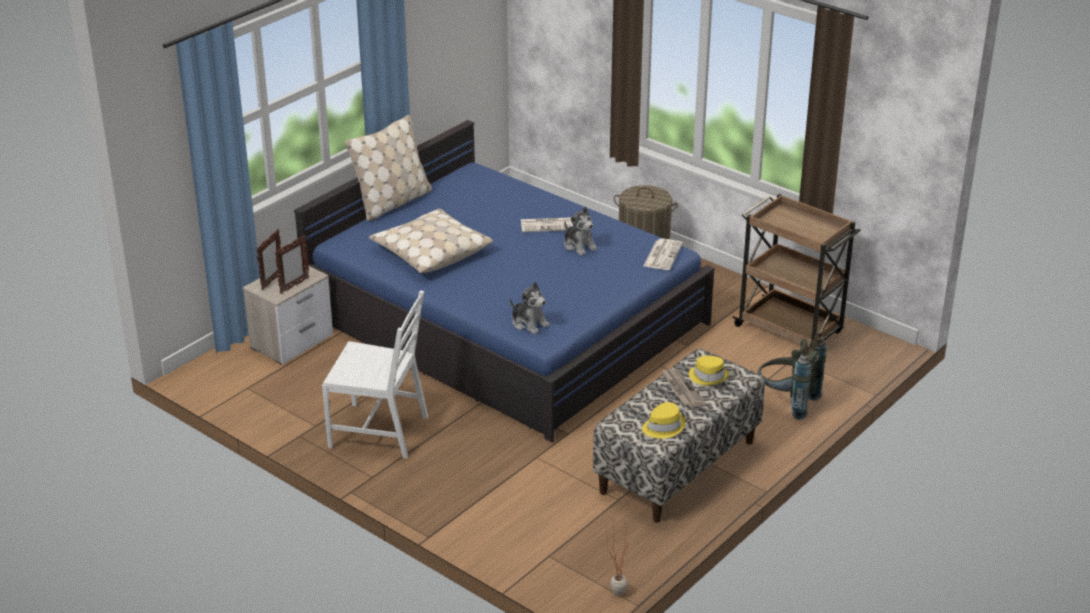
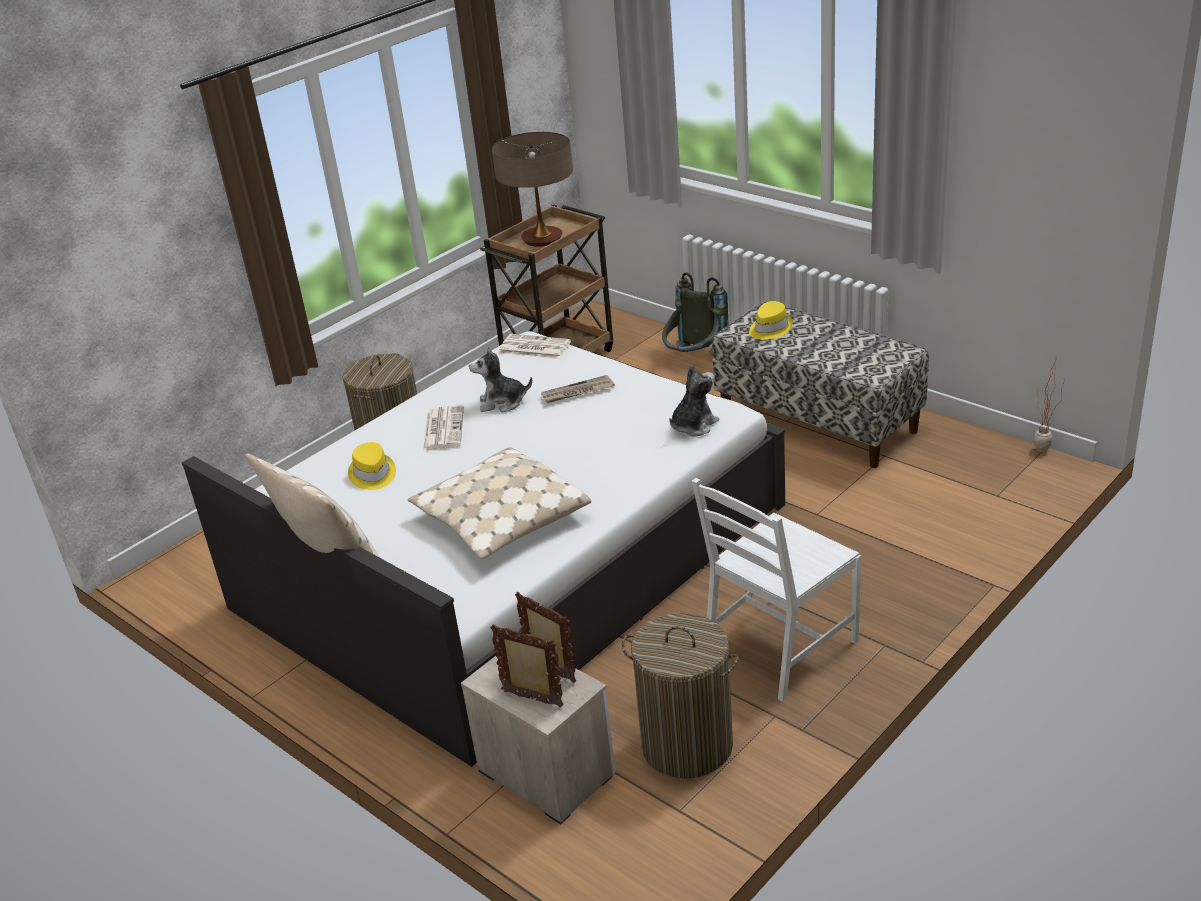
camera: 85 degrees left, 0 degrees up
blue bed [294,120,715,442] -> white bed [182,331,785,767]
white chair [322,290,428,458] -> white chair turned 150 degrees counterclockwise [692,478,861,702]
plush toy [564,207,598,256] -> plush toy turned 150 degrees counterclockwise [469,347,532,413]
yellow hat [642,402,685,439] -> yellow hat moved to [348,442,396,490]
newspaper [661,369,705,408] -> newspaper moved to [541,375,615,403]
none -> table lamp [492,132,573,247]
none -> laundry basket [622,613,739,778]

